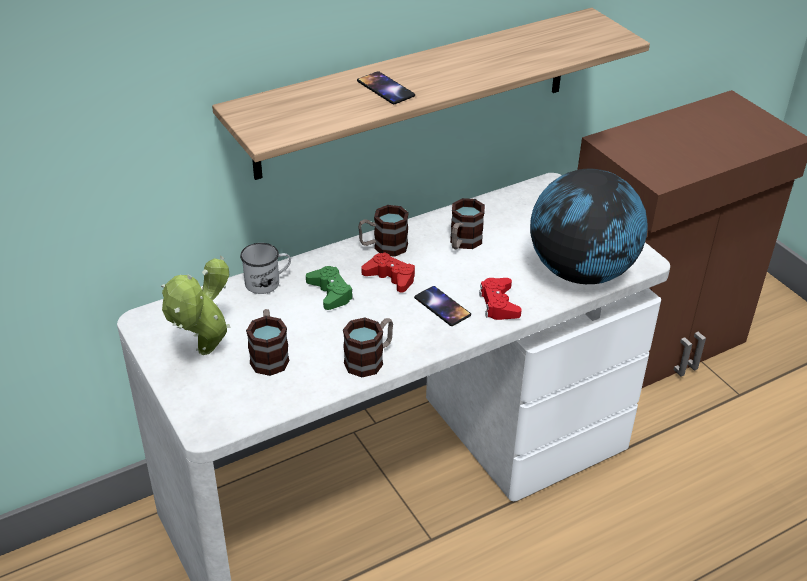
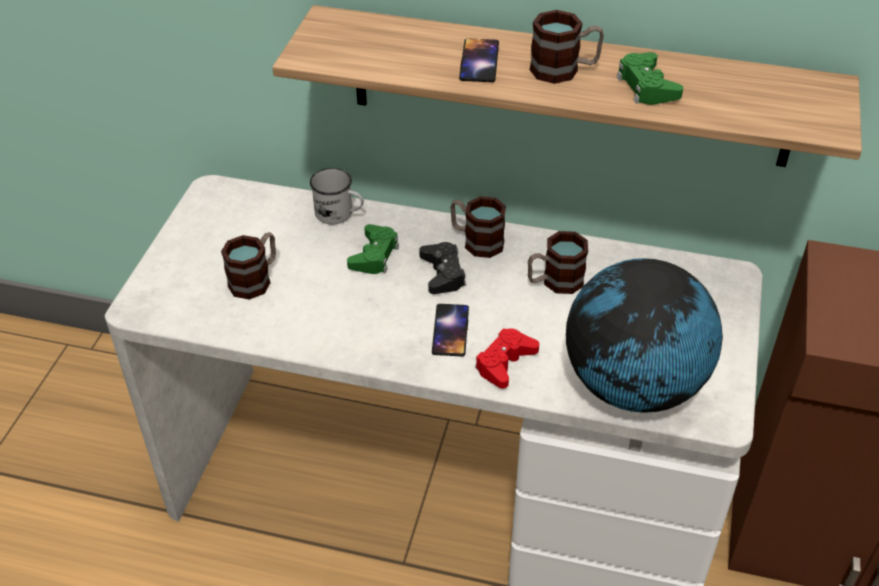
camera: 45 degrees right, 5 degrees up
potted plant [161,256,231,355] -> none
mug [343,317,393,377] -> mug moved to [530,10,604,84]
red game controller [361,252,415,293] -> black game controller [419,242,466,294]
none -> green game controller [617,52,683,105]

